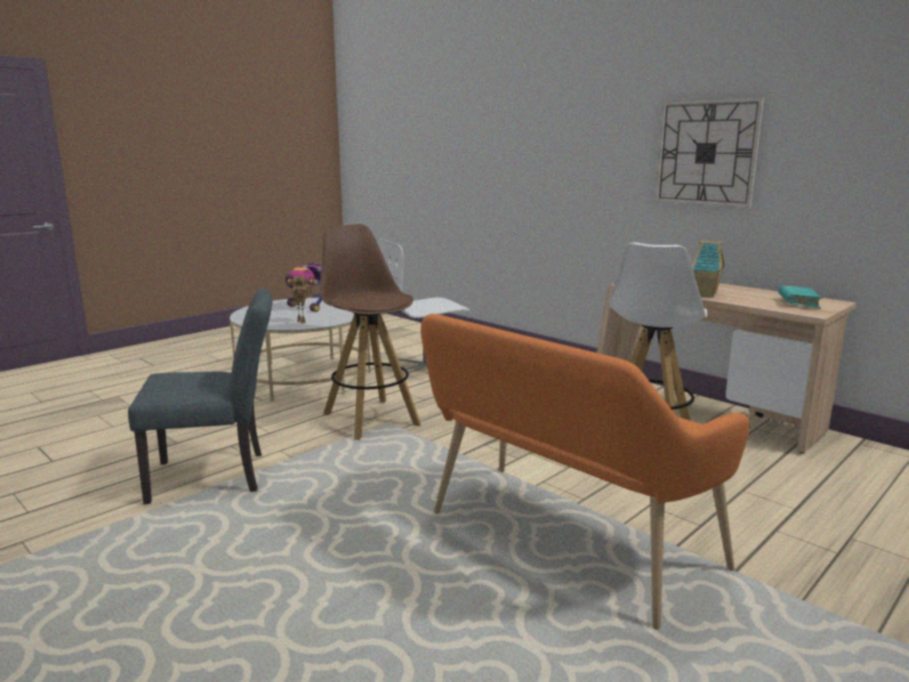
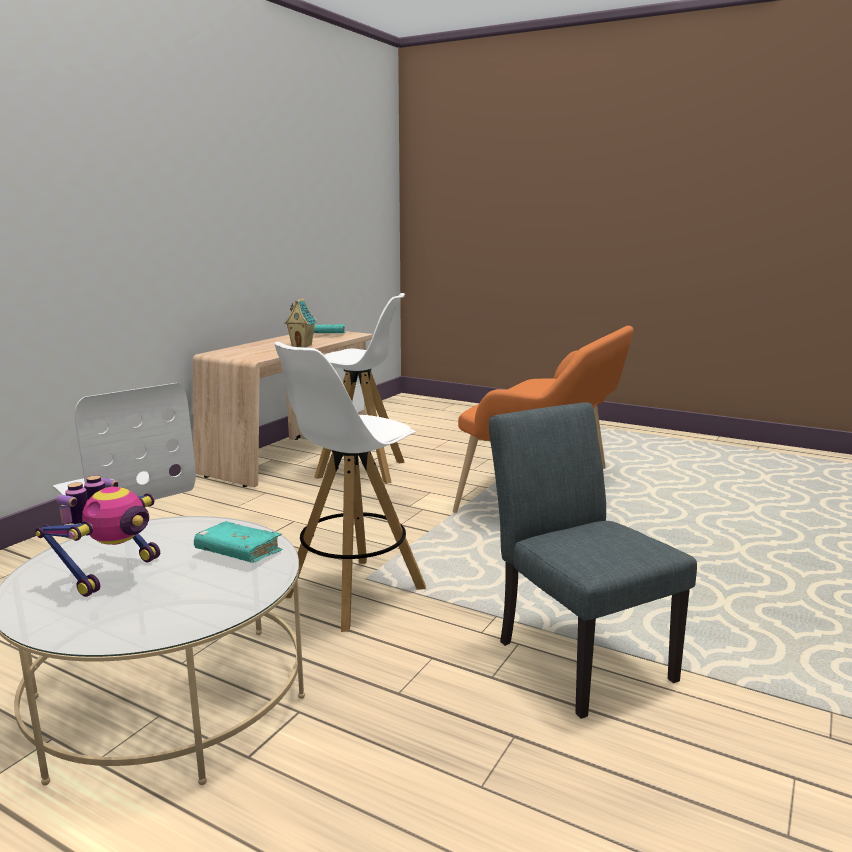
camera: 105 degrees left, 0 degrees up
toy robot [290,276,312,323] -> turquoise book [194,521,283,563]
brown stool [320,224,421,440] -> white stool [274,342,426,632]
wall clock [654,97,764,208] -> none

